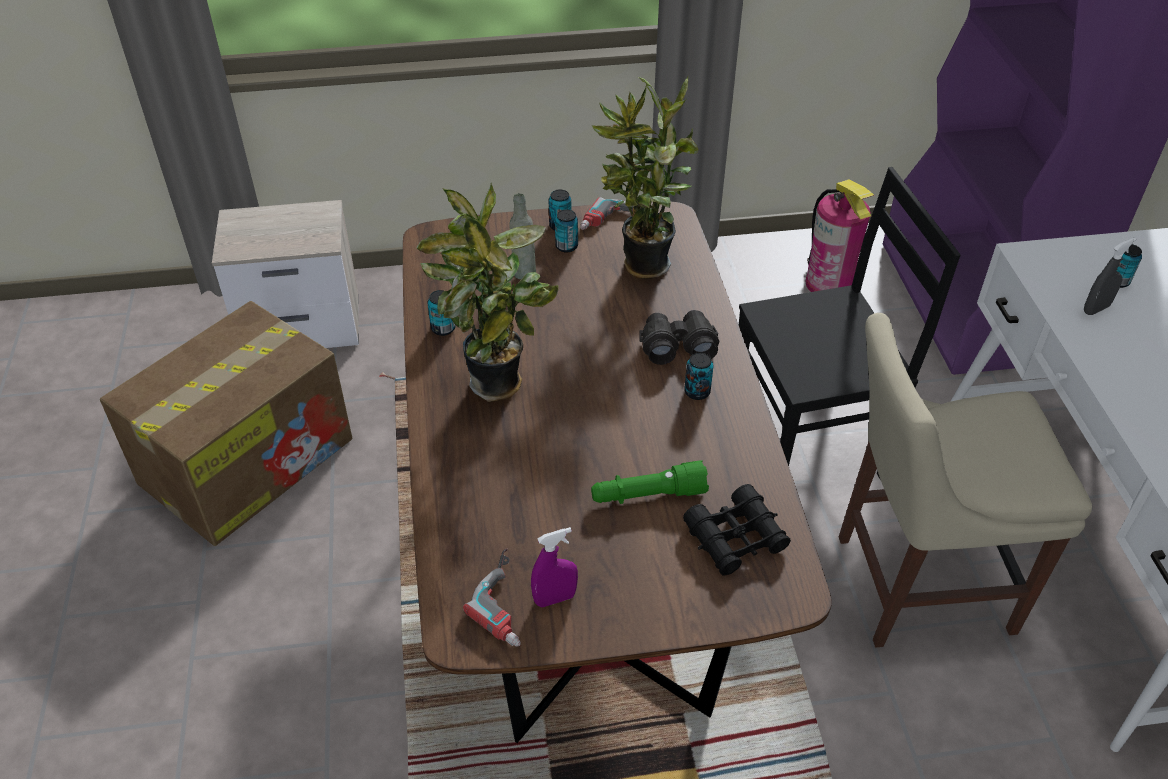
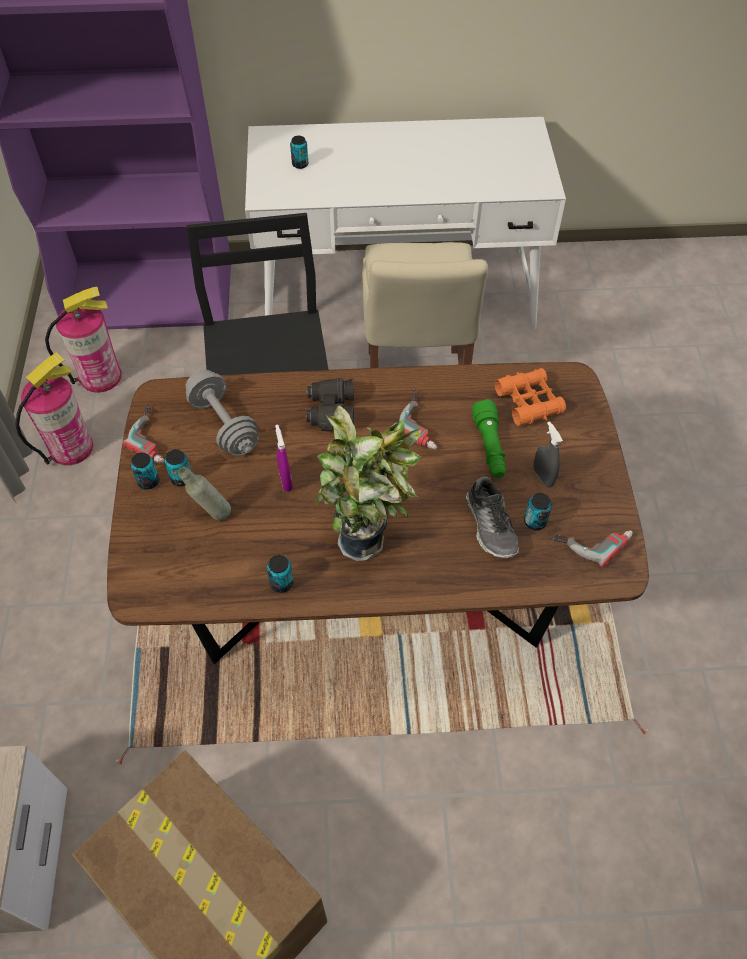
camera: 85 degrees left, 10 degrees up
purple spray bottle [531,527,578,607] -> purple spray bottle moved to [275,425,293,492]
potted plant [592,77,699,279] -> grey dumbbell [185,370,259,456]
black binoculars [683,484,791,576] -> orange binoculars [495,368,566,426]
can [684,353,713,400] -> can moved to [524,493,552,530]
grey spray bottle [1084,238,1136,315] -> grey spray bottle moved to [533,421,563,488]
none -> fire extinguisher [15,352,93,465]
none -> power drill [399,388,437,449]
none -> shoe [466,477,519,558]

